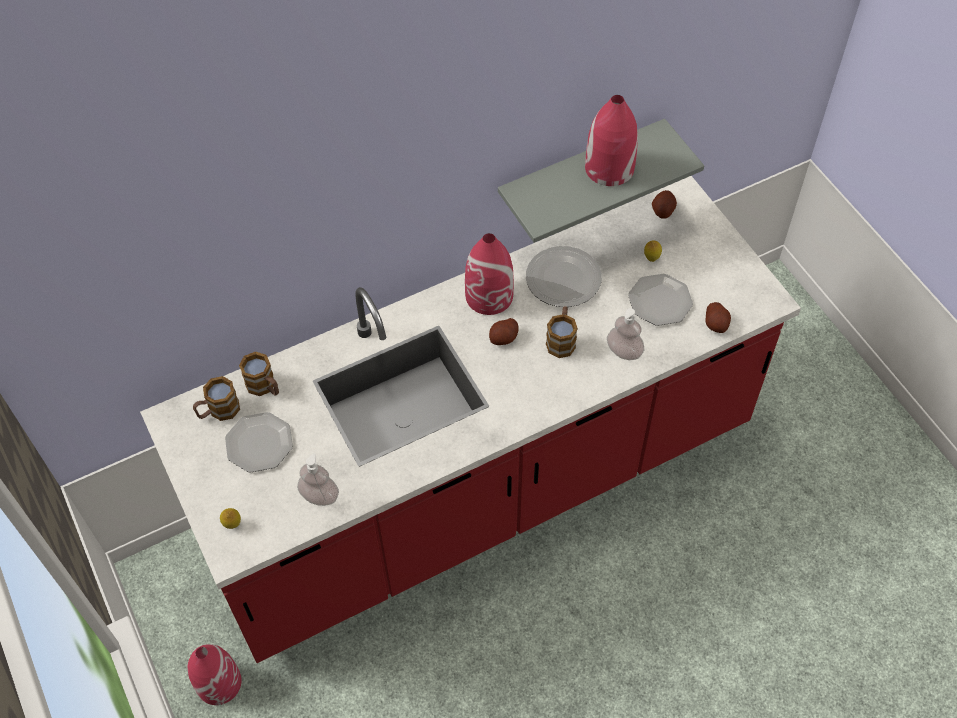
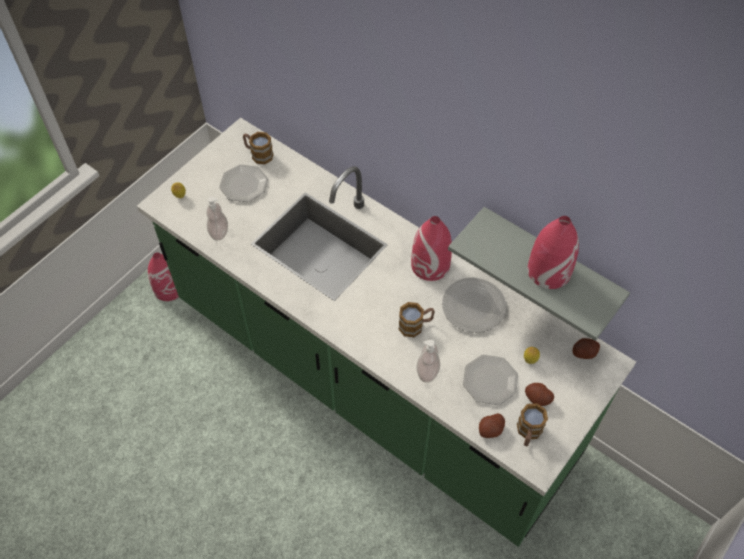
camera: 65 degrees right, 0 degrees up
red counter [140,176,801,663] -> green counter [137,117,636,547]
mug [239,352,279,396] -> mug moved to [517,403,548,446]
potato [489,318,519,345] -> potato moved to [525,383,554,406]

